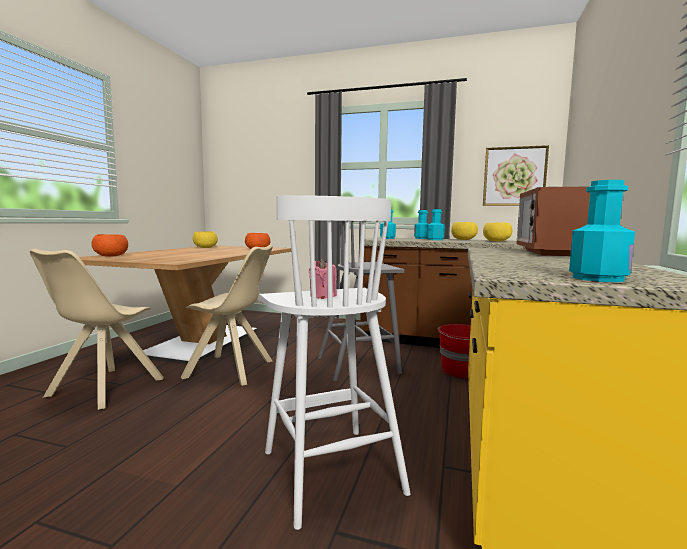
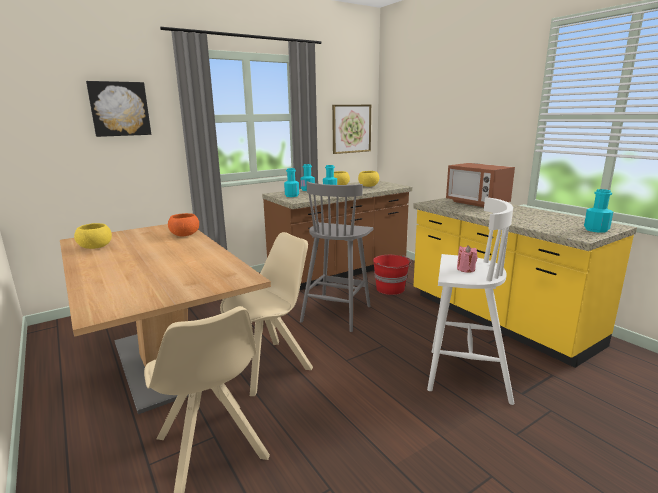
camera: 50 degrees left, 10 degrees up
orange bowl [92,234,128,257] -> none
none -> picture [86,81,151,137]

